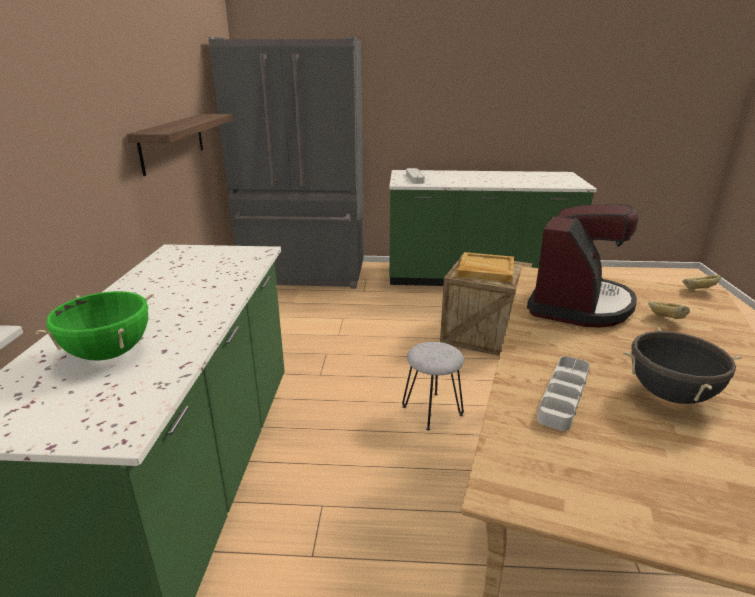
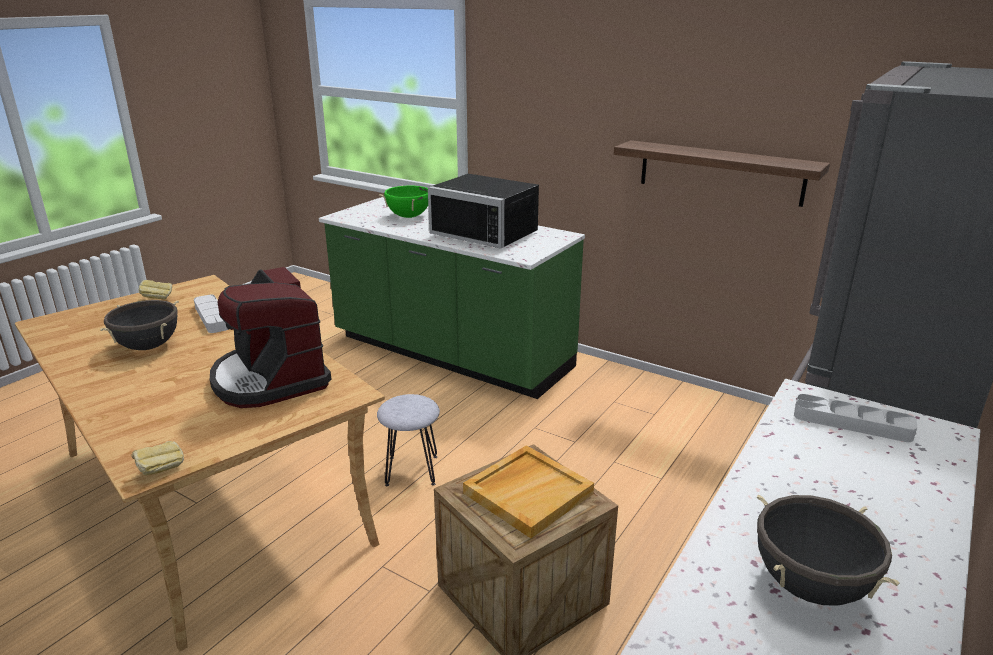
camera: 120 degrees right, 0 degrees up
bread [648,301,690,319] -> bread moved to [139,280,172,300]
none -> black microwave [428,174,539,248]
none -> black cooking pot [757,495,899,605]

